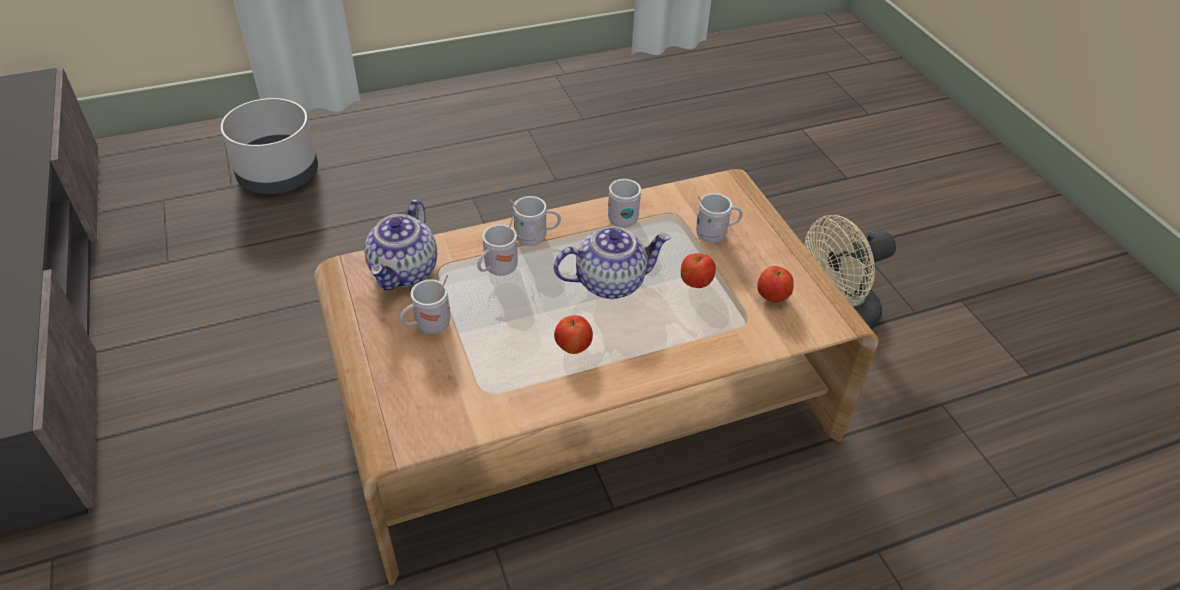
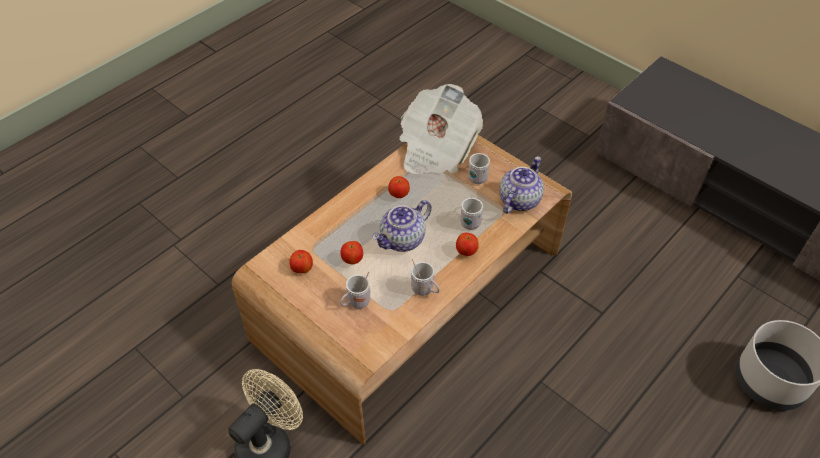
camera: 155 degrees right, 5 degrees up
teapot [364,200,437,290] -> teapot turned 45 degrees clockwise [499,157,544,214]
white mug [509,196,561,246] -> apple [456,233,479,256]
none -> newspaper [400,84,483,174]

